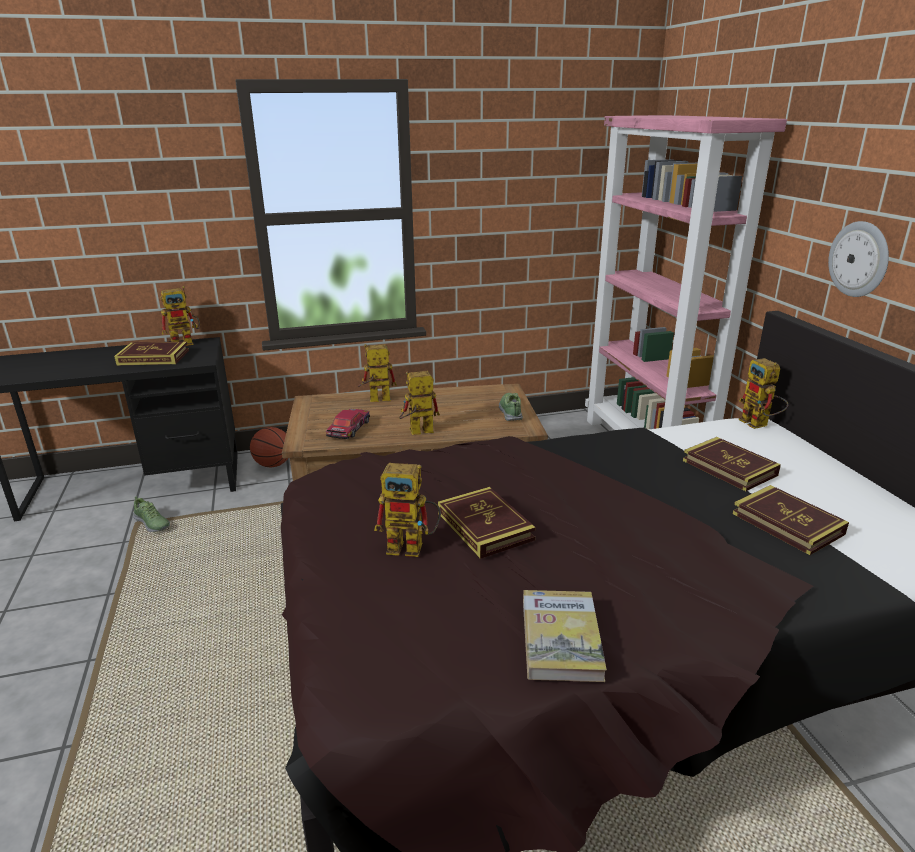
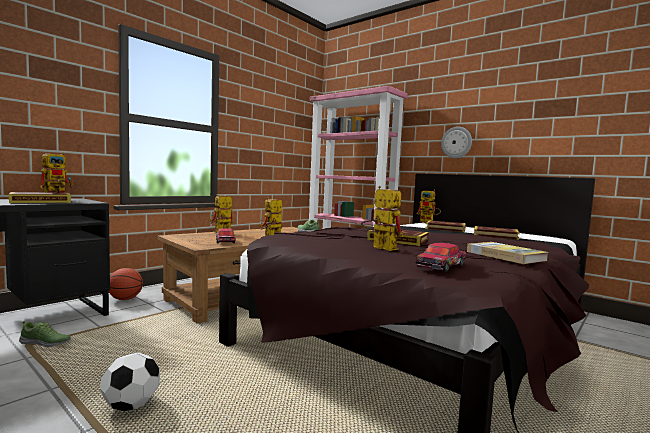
camera: 35 degrees left, 20 degrees down
toy robot [374,463,441,557] -> toy robot turned 105 degrees counterclockwise [361,186,403,251]
none -> football [100,352,160,411]
none -> toy car [416,243,466,272]

